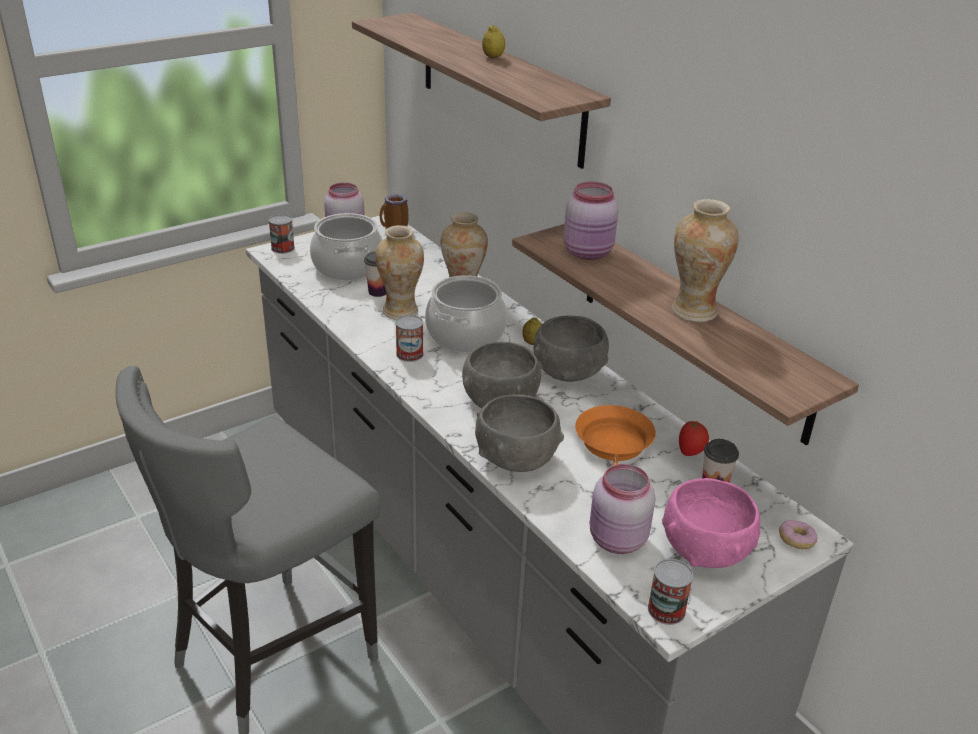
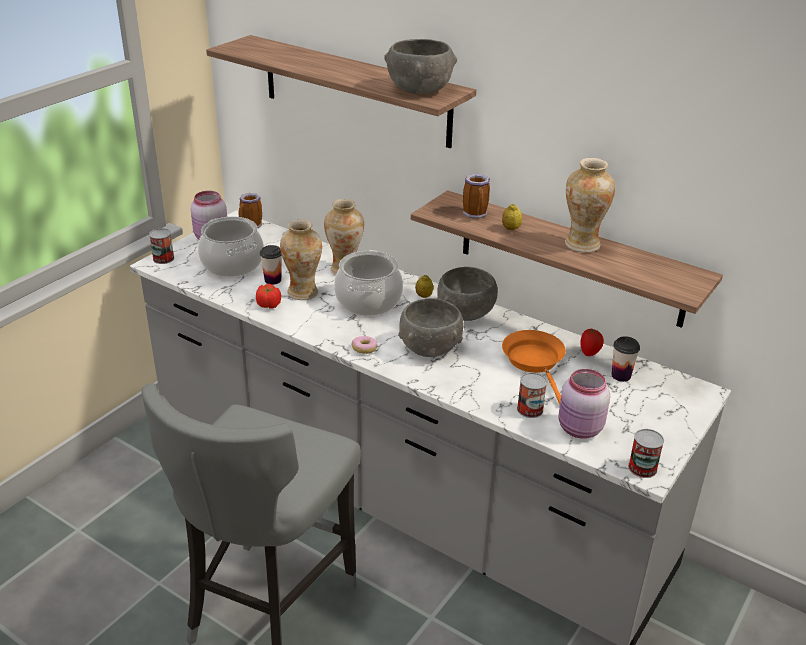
camera: 20 degrees left, 0 degrees up
can [395,315,423,362] -> can moved to [517,373,547,418]
grey bowl [475,394,564,472] -> grey bowl moved to [384,39,457,94]
lemon [482,25,505,58] -> lemon moved to [502,204,522,230]
pink jar [564,181,619,260] -> mug [463,173,490,219]
pink bowl [662,478,760,568] -> none
donut [779,520,818,549] -> donut moved to [352,336,378,354]
none -> tomato [256,284,281,309]

